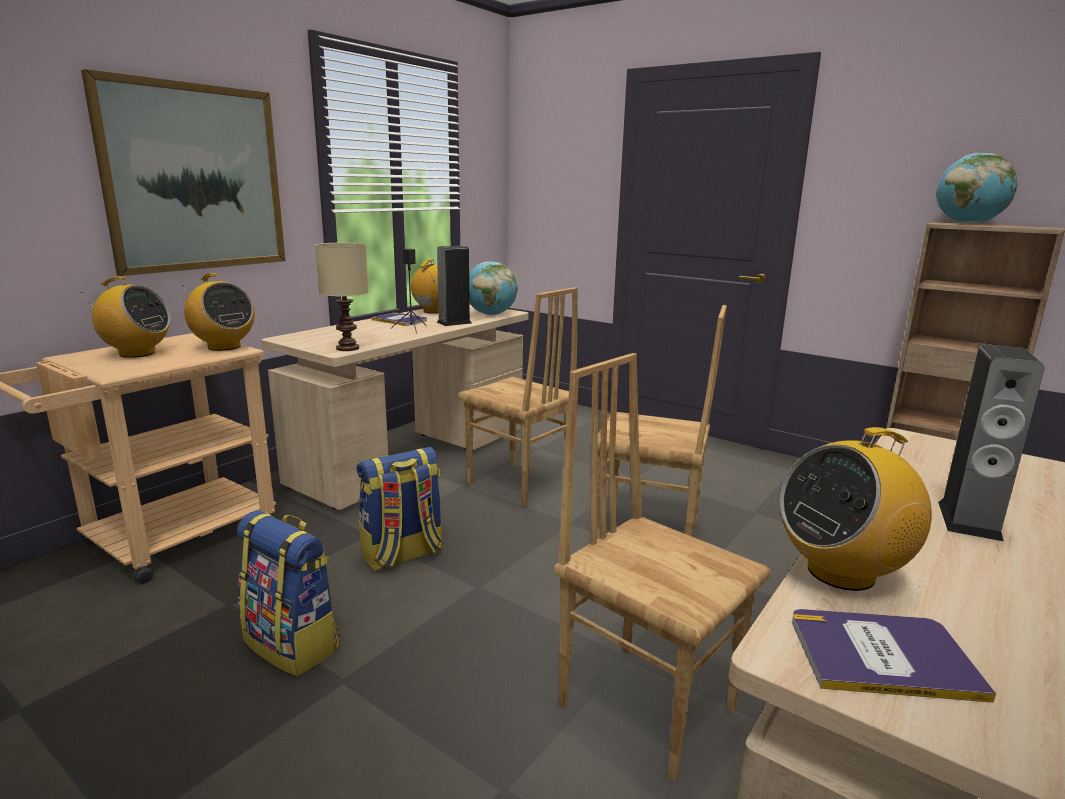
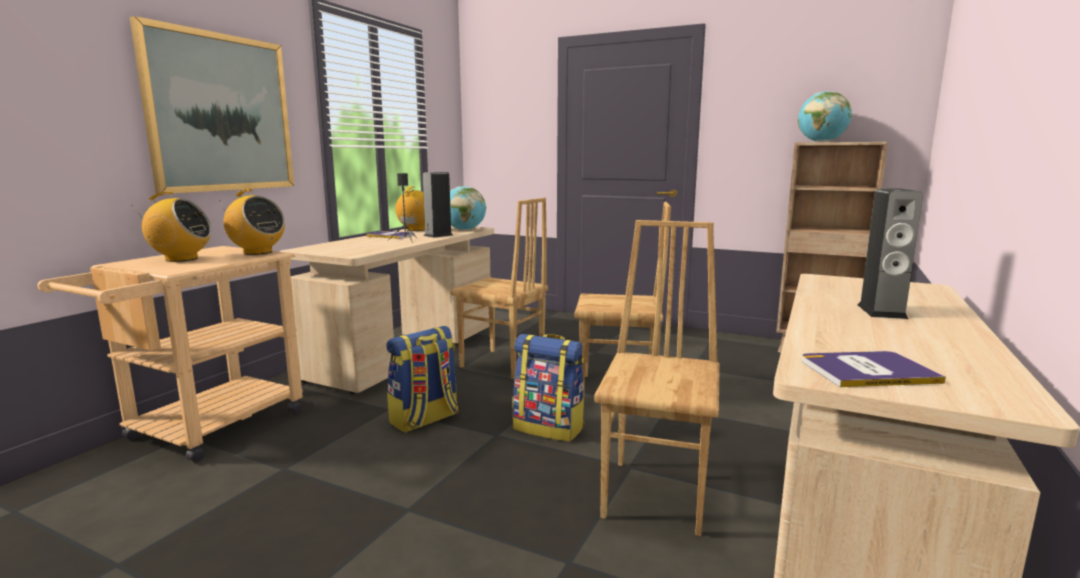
camera: 10 degrees left, 5 degrees down
backpack [237,510,340,676] -> backpack moved to [513,334,585,442]
beige table lamp [315,243,368,351] -> none
brown chair [554,353,771,782] -> brown chair turned 75 degrees clockwise [594,220,720,536]
radio [780,427,932,591] -> none

